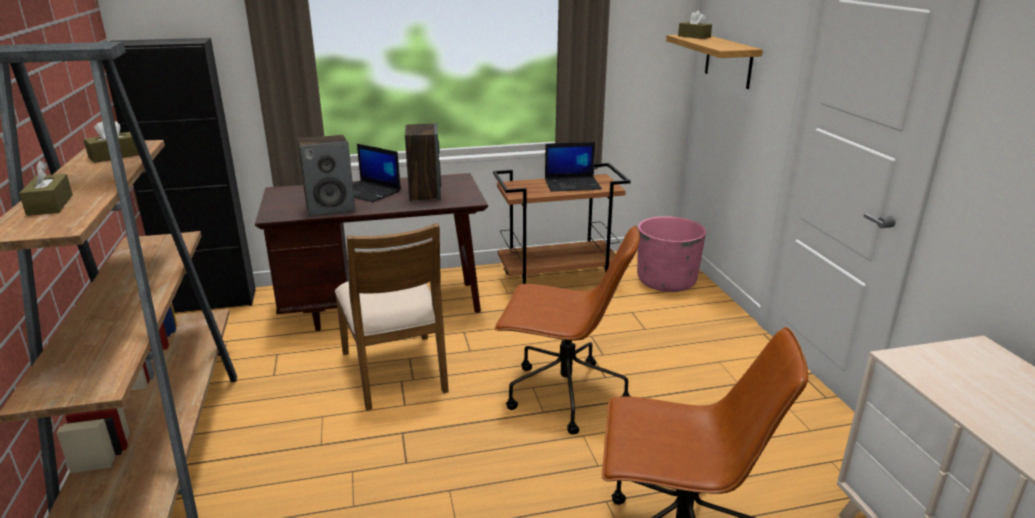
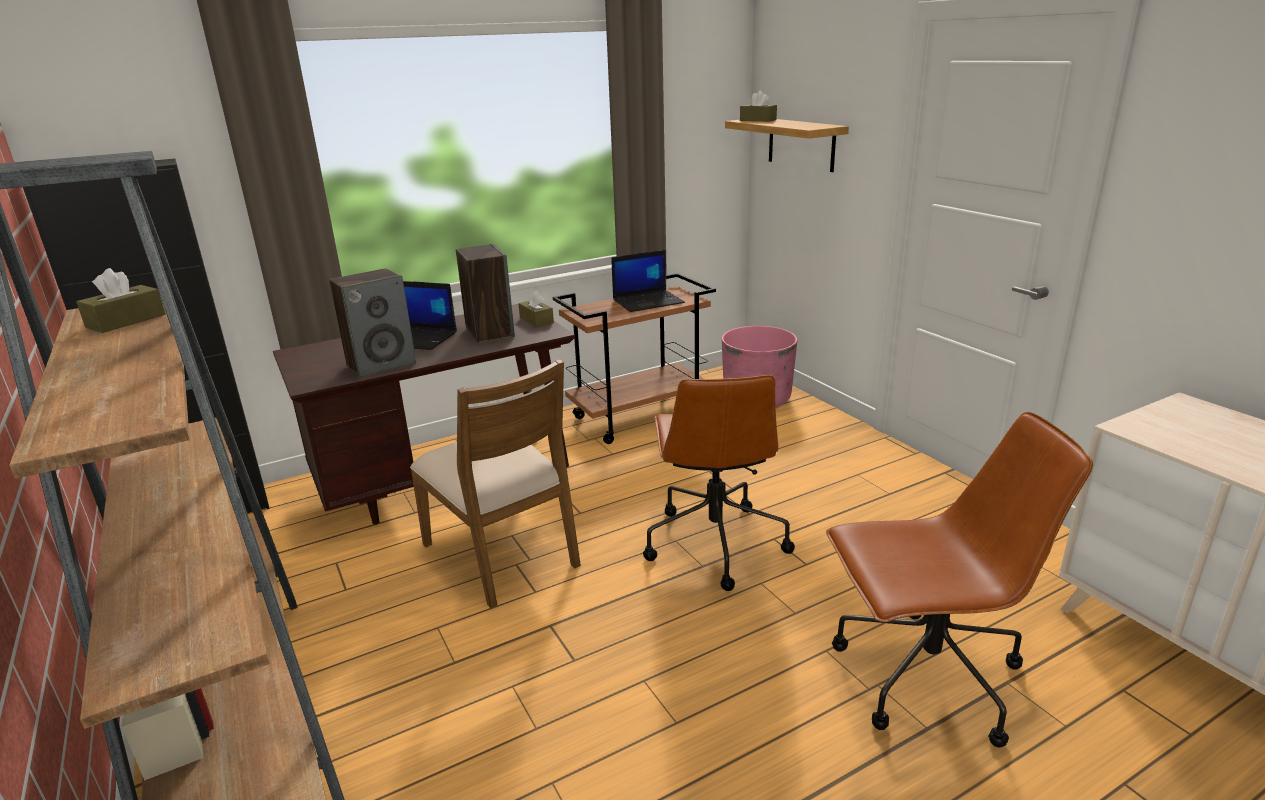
camera: 15 degrees left, 0 degrees up
brown tissue box [19,160,73,216] -> brown tissue box moved to [518,290,554,327]
brown office chair [494,225,640,435] -> brown office chair turned 90 degrees clockwise [643,375,795,591]

